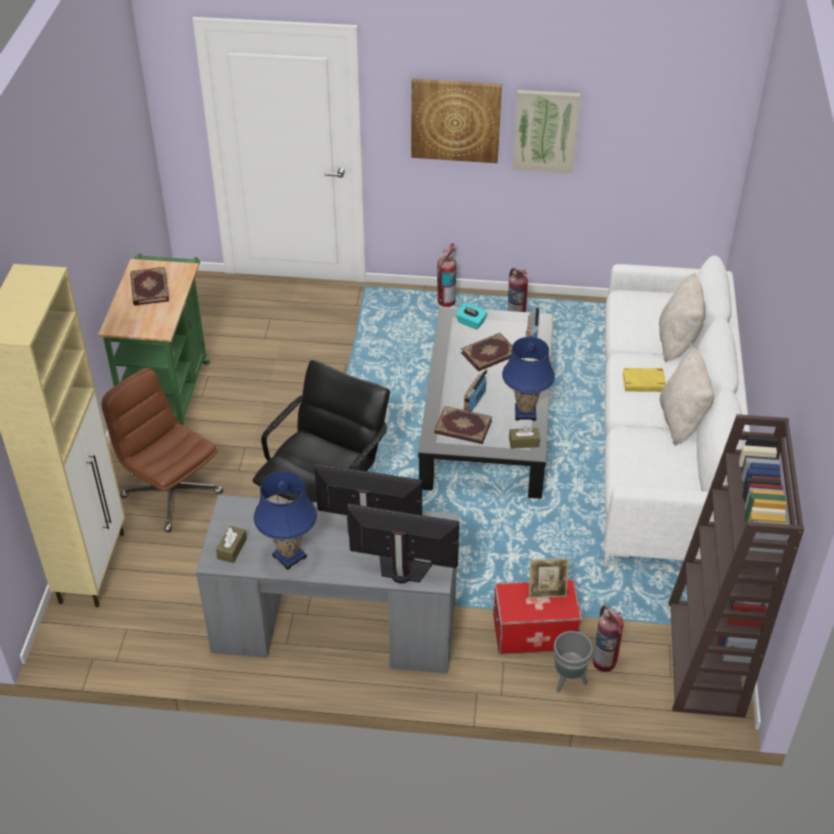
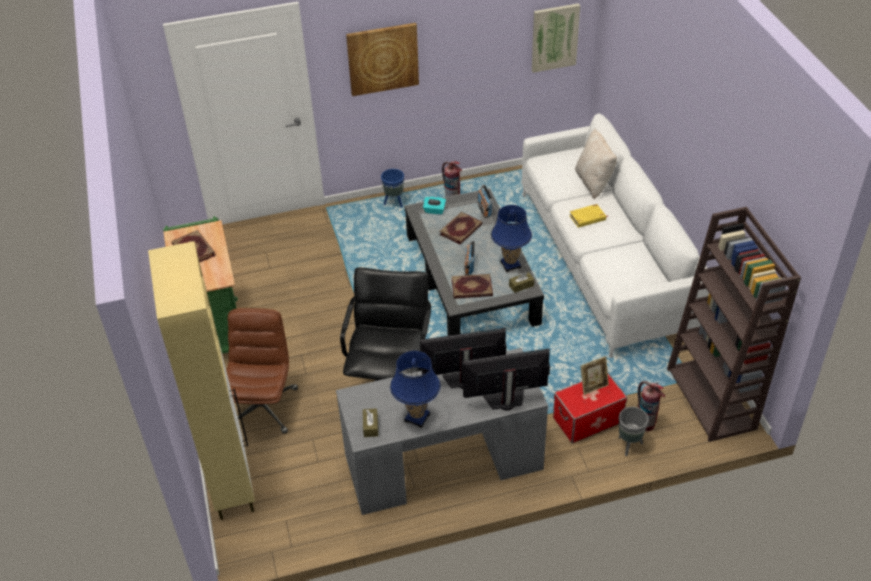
camera: 20 degrees left, 0 degrees up
brown office chair [101,368,223,532] -> brown office chair turned 75 degrees clockwise [226,308,298,434]
fire extinguisher [437,243,457,307] -> blue planter [381,169,404,208]
picture [513,90,580,173] -> picture moved to [532,3,580,73]
beige pillow [660,347,714,446] -> none

